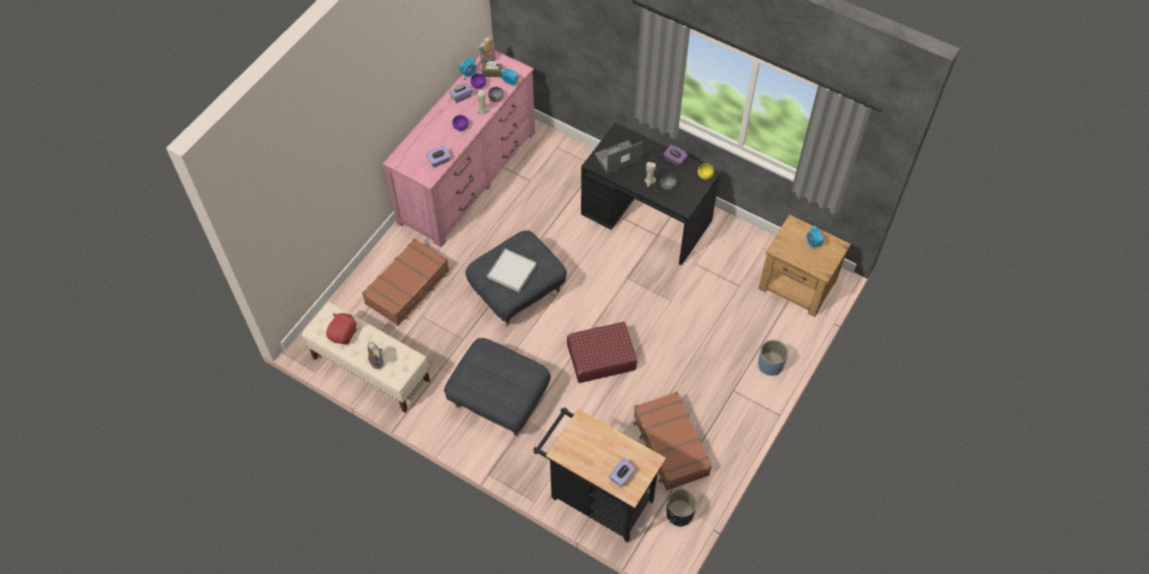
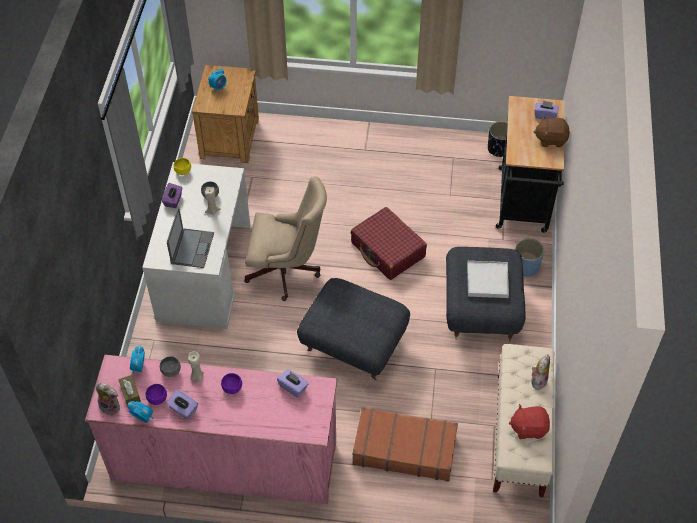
camera: 115 degrees left, 5 degrees down
white tray [487,249,537,292] -> white tray moved to [467,261,509,298]
black desk [581,123,720,265] -> white desk [142,162,250,329]
laptop [594,140,643,174] -> laptop turned 120 degrees counterclockwise [167,207,214,268]
brown suitcase [633,392,712,491] -> none
blue planter [758,340,788,376] -> blue planter moved to [515,238,544,277]
none -> beige office chair [244,176,327,301]
none -> brown plush toy [534,116,570,147]

